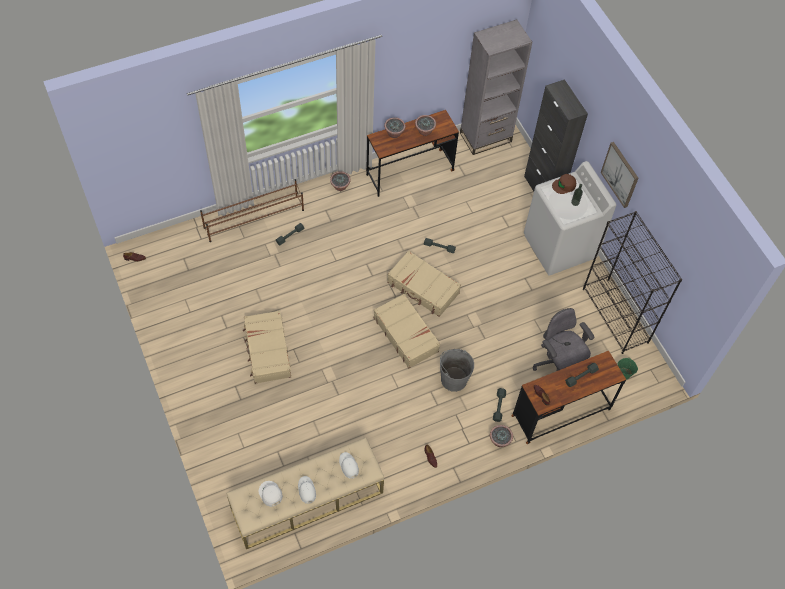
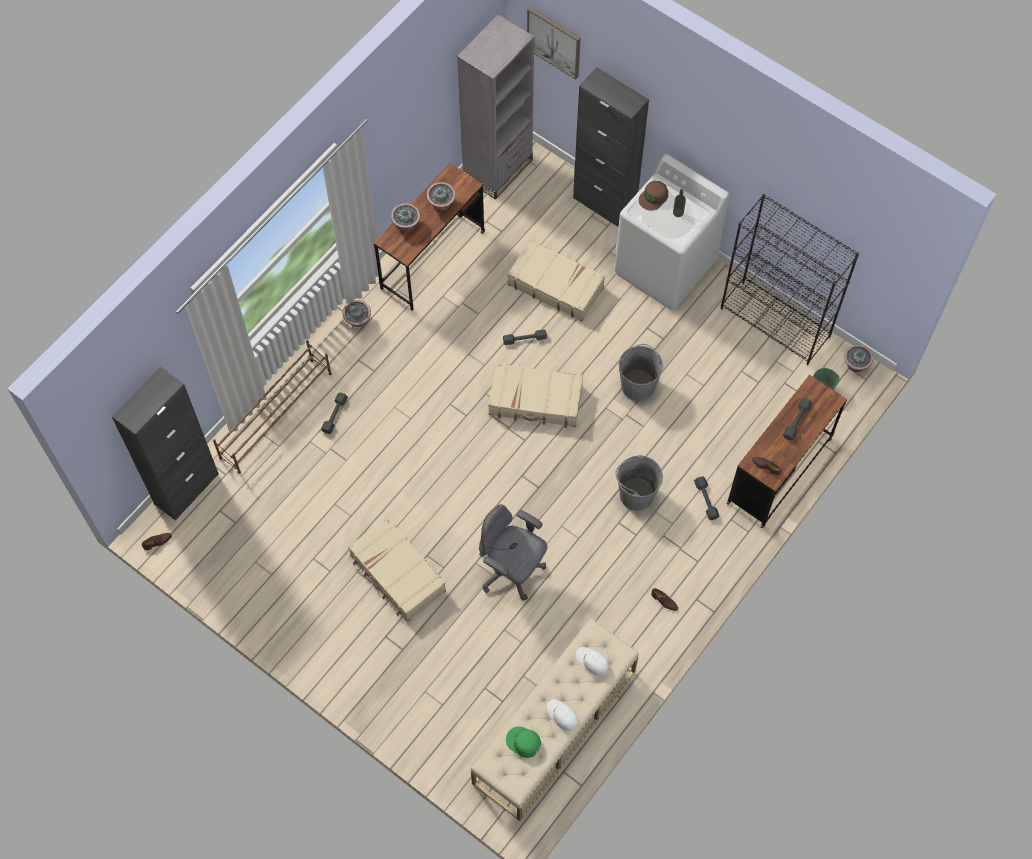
camera: 25 degrees left, 5 degrees up
white cap [259,481,283,507] -> green cap [506,727,541,758]
beige suitcase [374,294,440,368] -> beige suitcase moved to [508,240,605,322]
potted plant [490,425,513,447] -> potted plant moved to [844,345,873,372]
grey office chair [533,308,594,371] -> grey office chair moved to [479,504,547,601]
picture [601,142,638,208] -> picture moved to [527,7,581,80]
none -> black cabinet [112,366,219,521]
none -> grey bucket [619,344,663,401]

